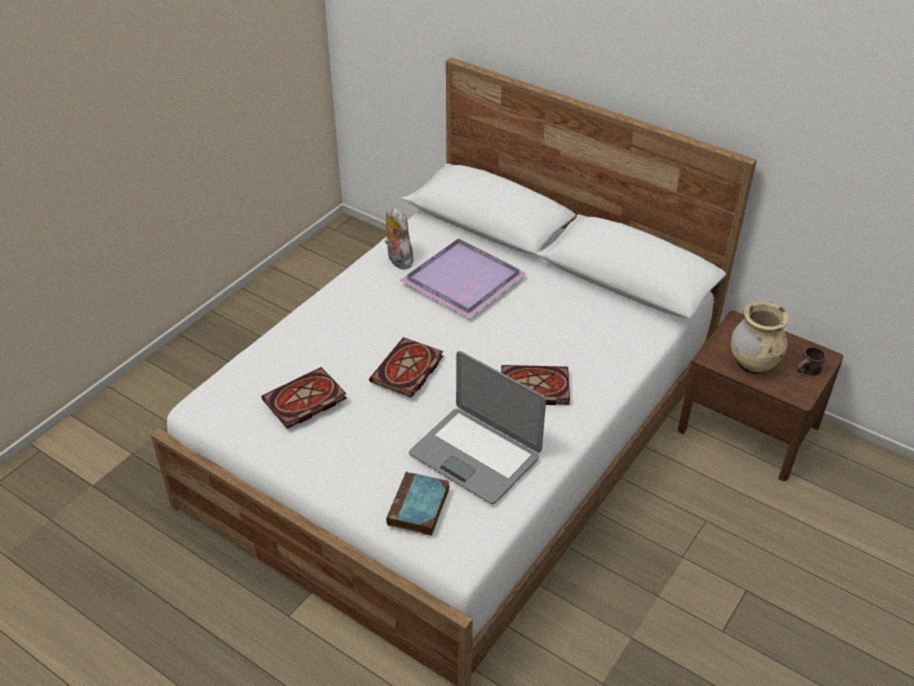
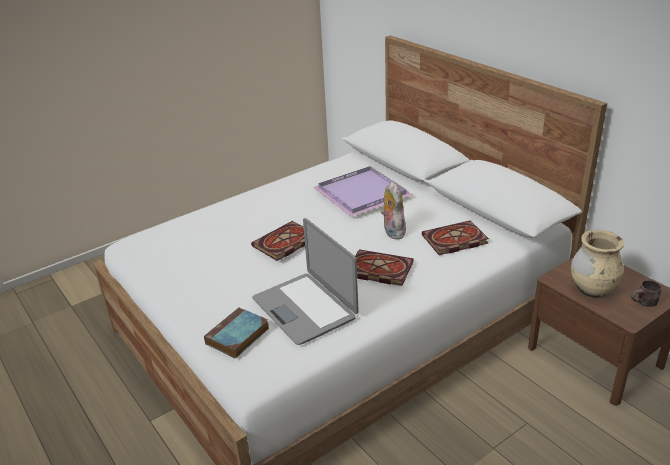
camera: 20 degrees right, 10 degrees down
book [261,367,347,429] -> book moved to [422,220,489,255]
plush toy [385,207,414,269] -> plush toy moved to [381,182,406,239]

